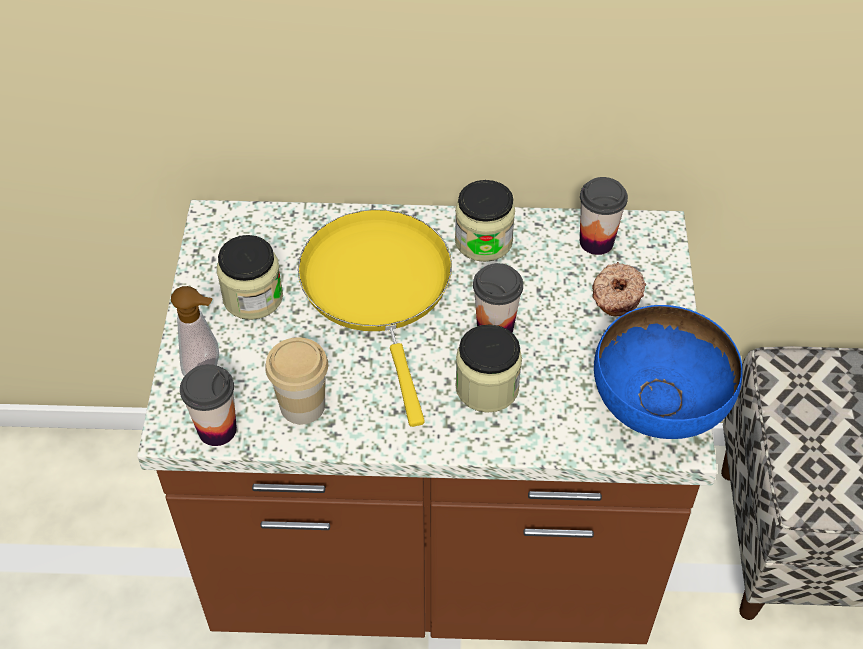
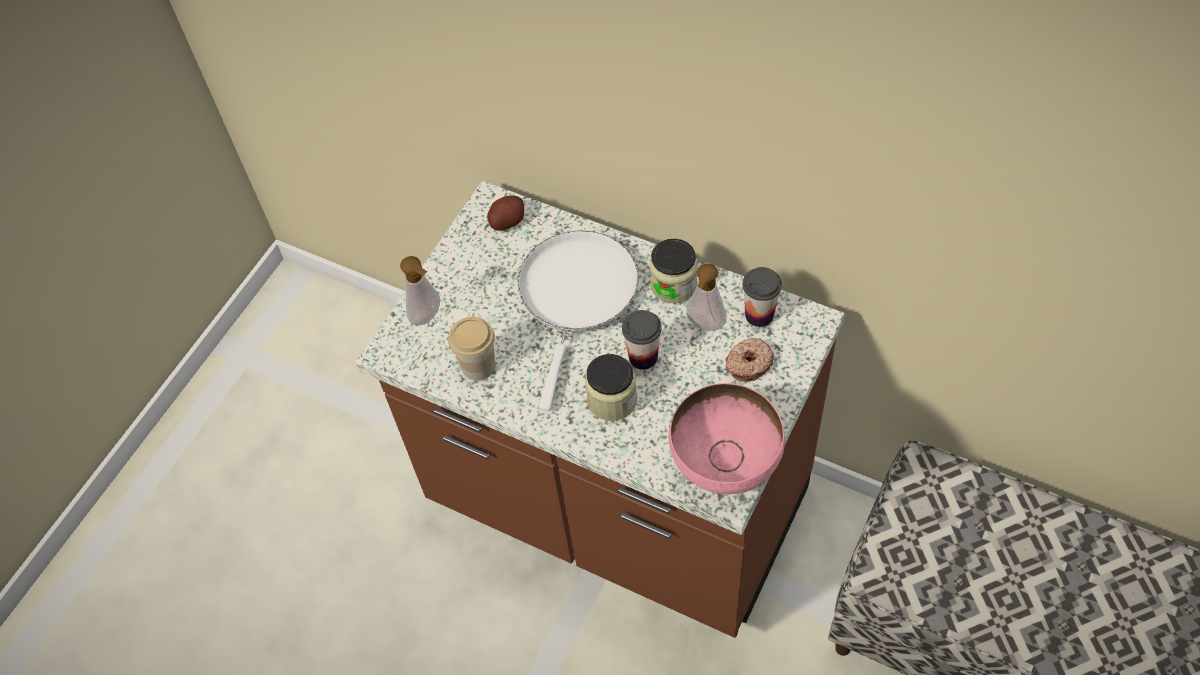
camera: 30 degrees right, 5 degrees up
cup [180,364,237,446] -> none
jar [217,235,283,320] -> none
yellow frying pan [298,210,452,427] -> white frying pan [518,230,639,411]
blue bowl [594,305,743,439] -> pink bowl [669,383,785,494]
none -> potato [487,195,524,231]
none -> soap dispenser [687,264,727,331]

